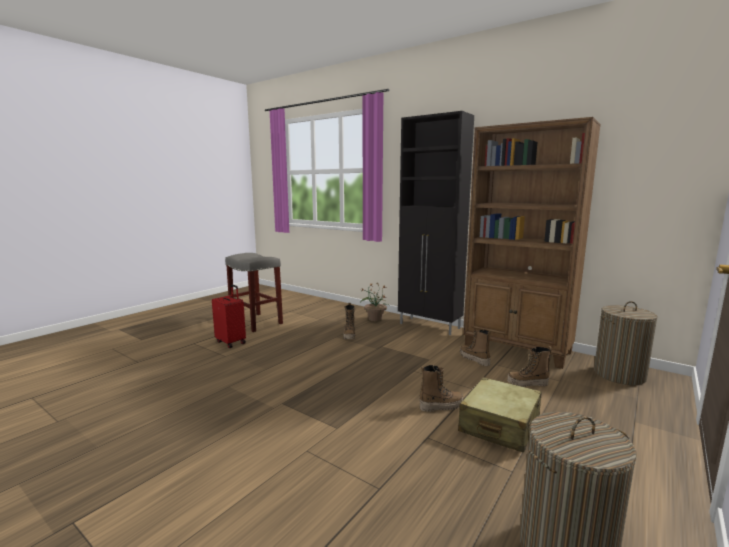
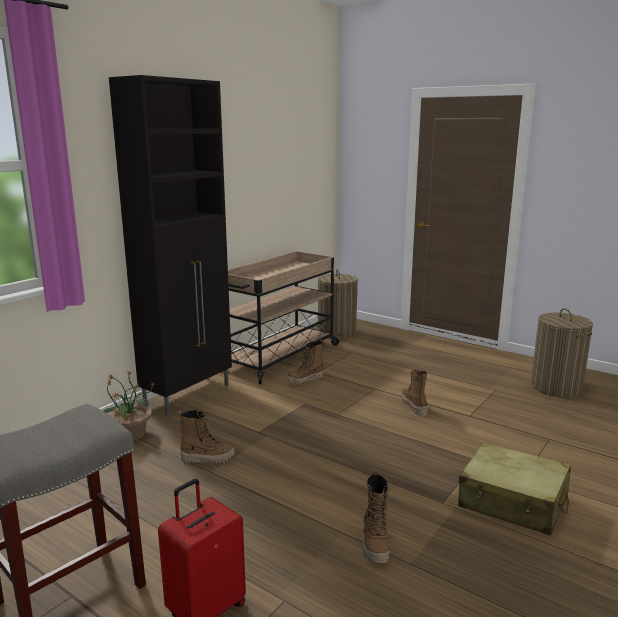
camera: 90 degrees left, 5 degrees up
beige suitcase [458,377,542,453] -> beige suitcase moved to [458,442,571,536]
brown bookcase [463,117,601,369] -> beige cart [228,251,341,384]
boot [507,346,552,387] -> boot moved to [363,470,390,563]

